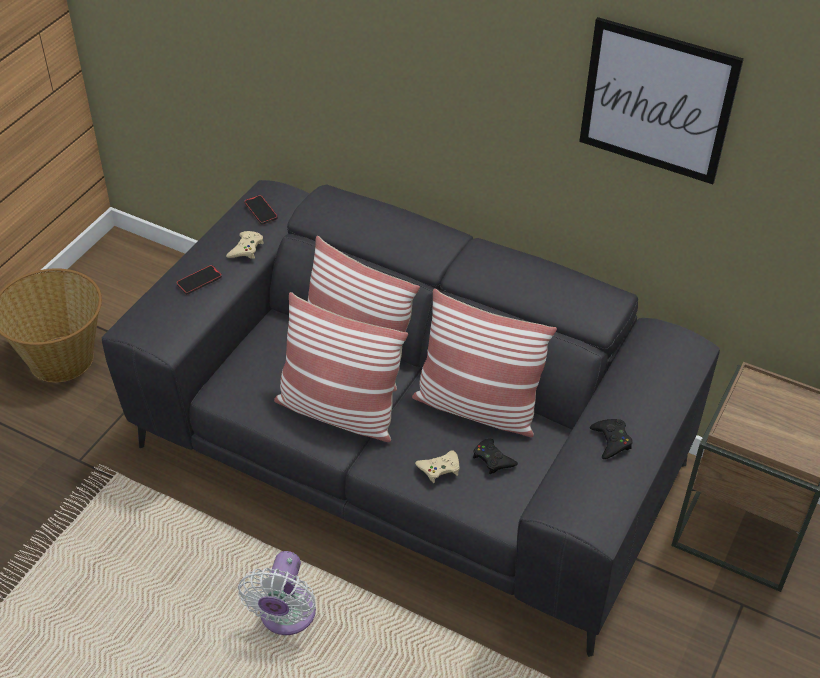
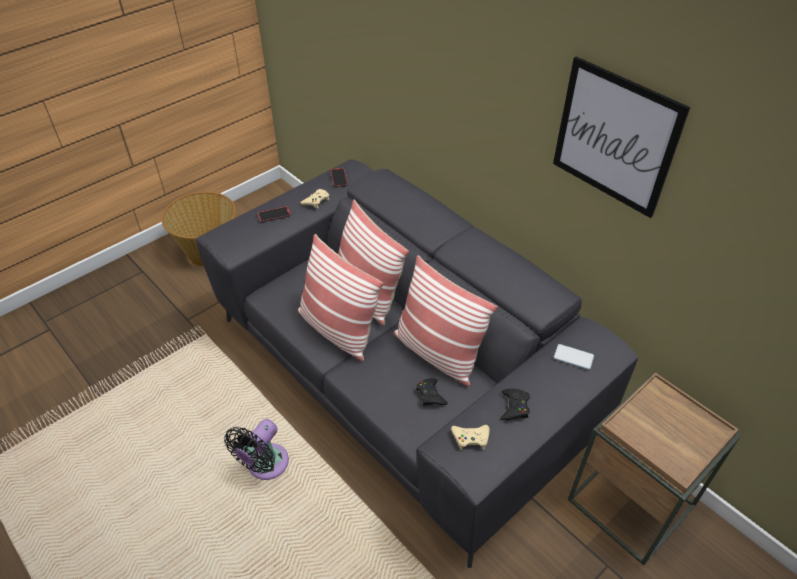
camera: 20 degrees right, 0 degrees up
white fan [238,551,316,635] -> black fan [224,419,289,480]
beige game controller [415,450,460,483] -> beige game controller moved to [451,425,490,450]
none -> phone [553,344,594,370]

